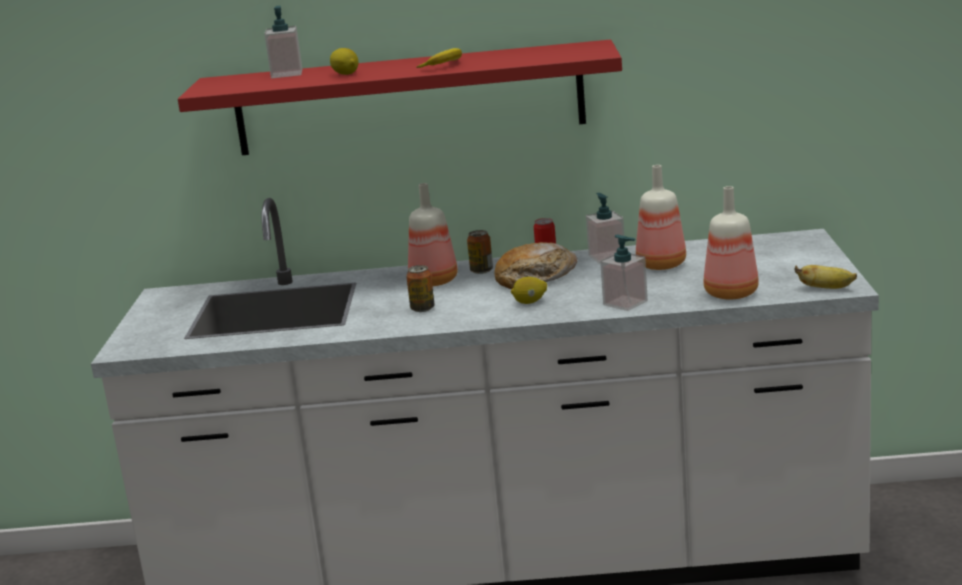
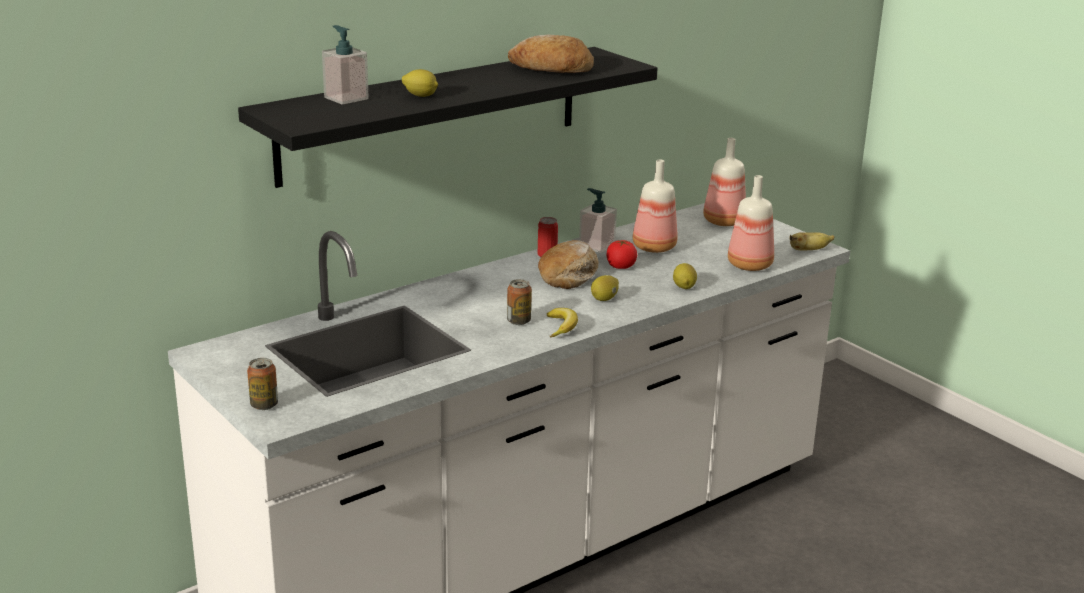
camera: 40 degrees left, 5 degrees up
red shelf [178,40,622,155] -> black shelf [238,47,658,188]
bottle [408,183,458,286] -> bottle moved to [703,138,746,226]
banana [416,48,462,68] -> banana moved to [547,308,578,338]
can [467,230,493,274] -> can moved to [247,358,278,410]
soap dispenser [600,235,648,311] -> lemon [673,263,697,289]
none -> bread [508,34,594,73]
none -> tomato [607,240,637,269]

